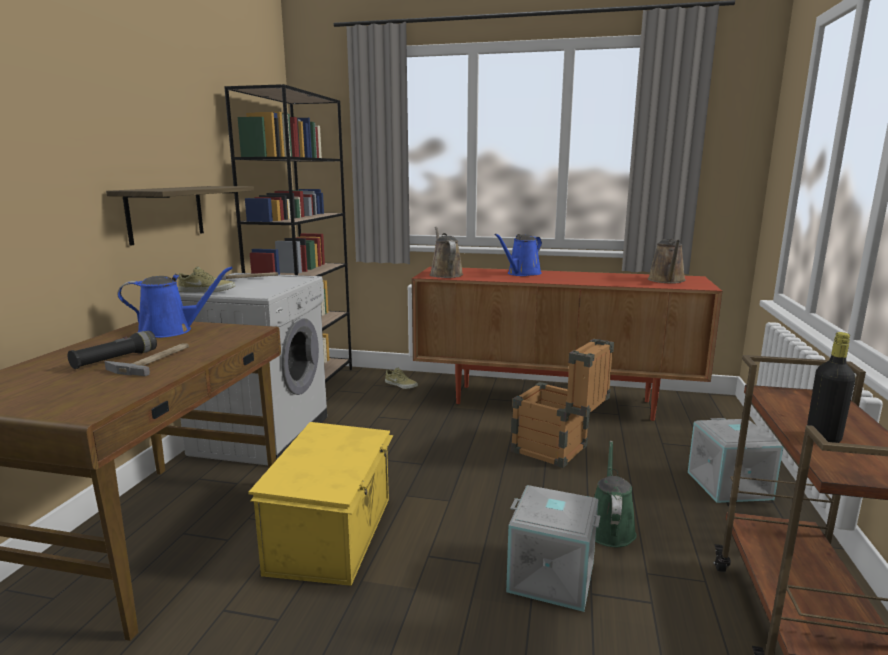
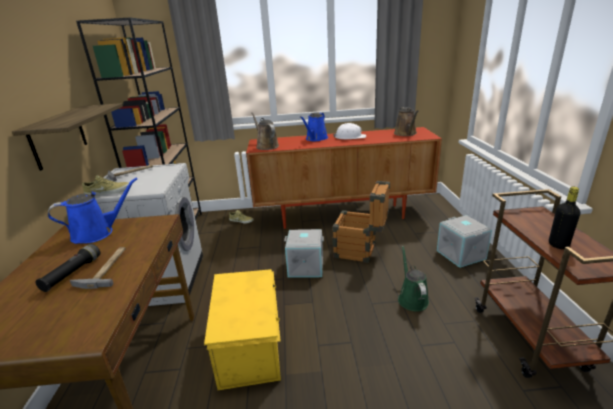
camera: 15 degrees left, 10 degrees up
grey storage box [506,485,600,612] -> grey storage box moved to [284,229,324,277]
none -> white hard hat [333,123,366,139]

